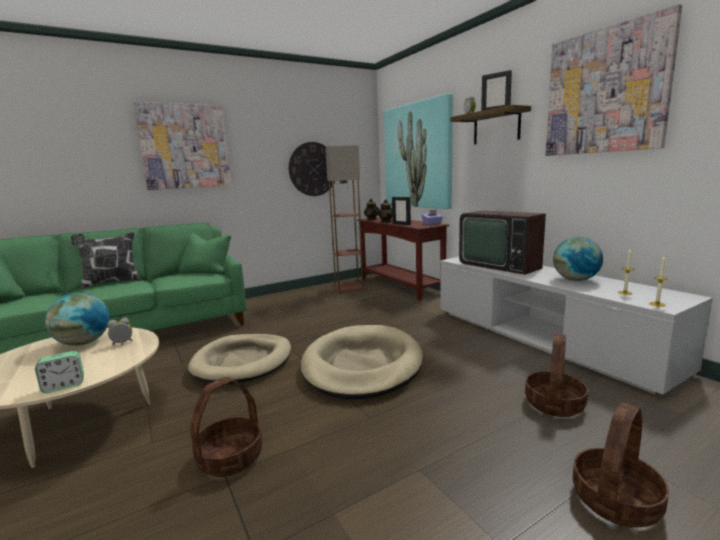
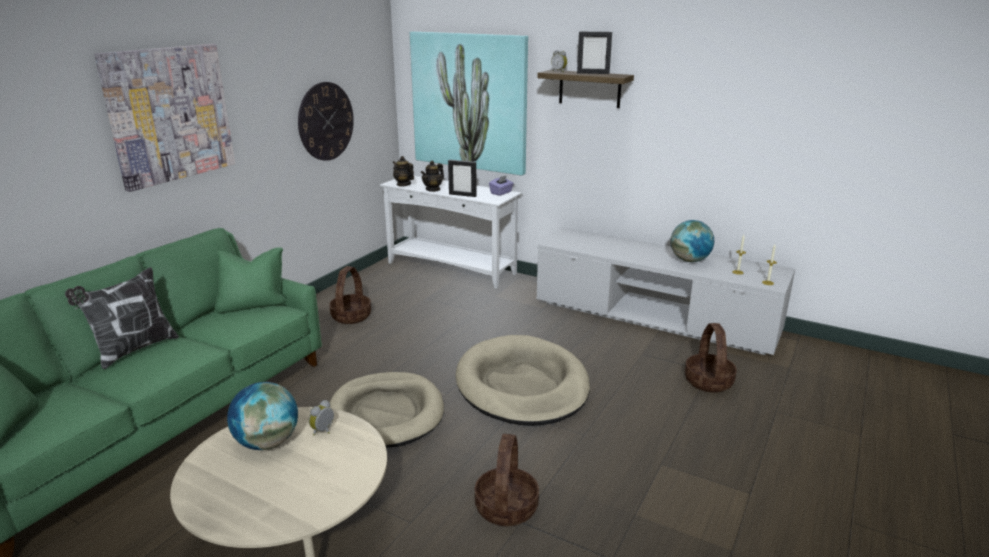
camera: 30 degrees left, 10 degrees up
alarm clock [35,351,84,393] -> none
floor lamp [325,145,365,293] -> none
brown console table [357,217,449,300] -> white console table [380,176,522,289]
television [459,210,546,275] -> none
picture [546,4,682,156] -> none
basket [573,402,669,527] -> basket moved to [329,266,371,324]

